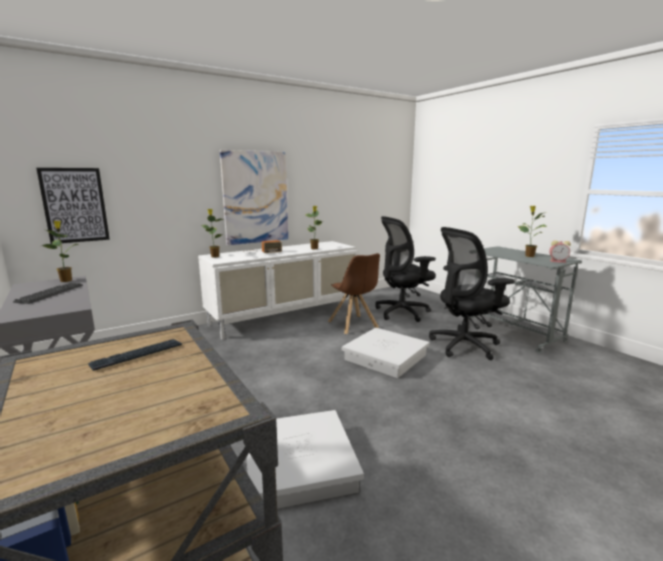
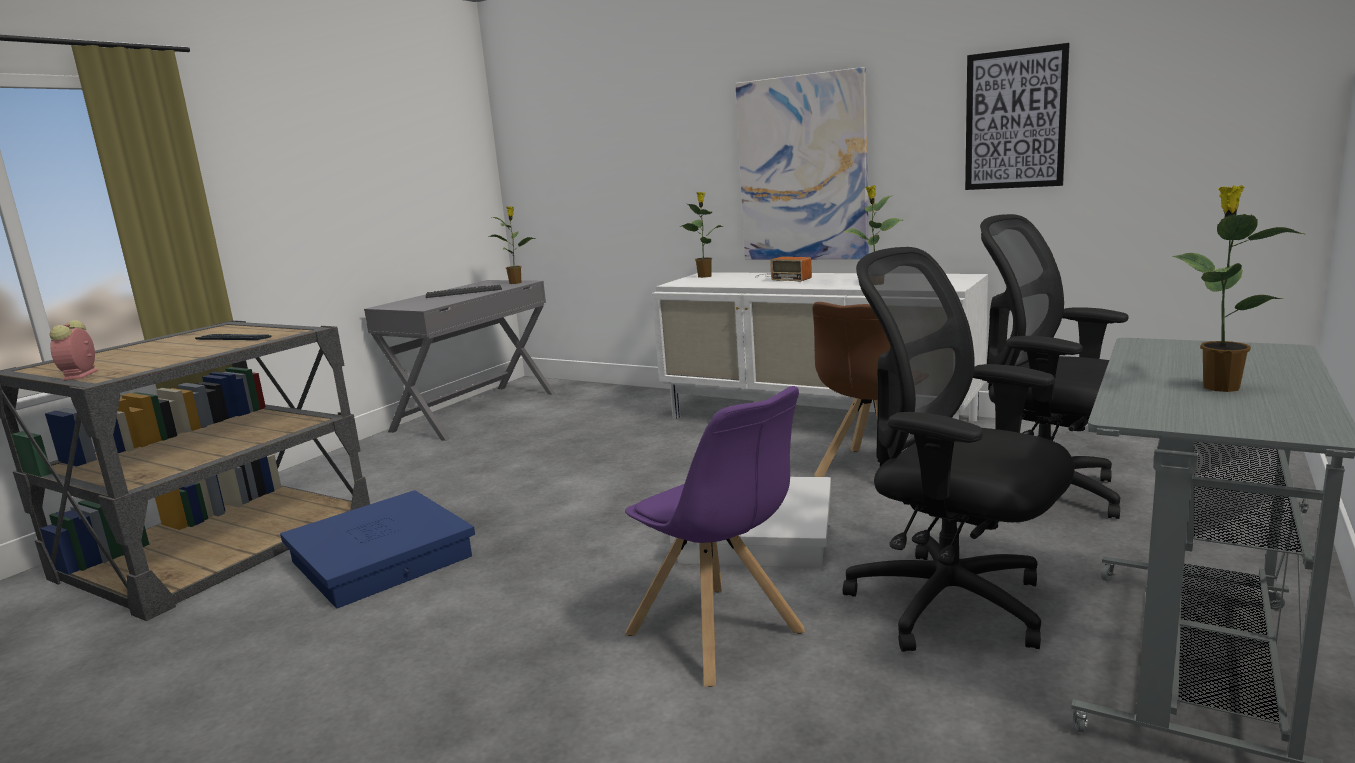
camera: 65 degrees right, 0 degrees up
picture [36,168,110,244] -> picture moved to [965,43,1070,190]
white storage box [246,410,364,509] -> blue storage box [280,490,475,609]
alarm clock [549,240,571,263] -> alarm clock moved to [49,320,98,381]
none -> purple chair [625,386,805,687]

